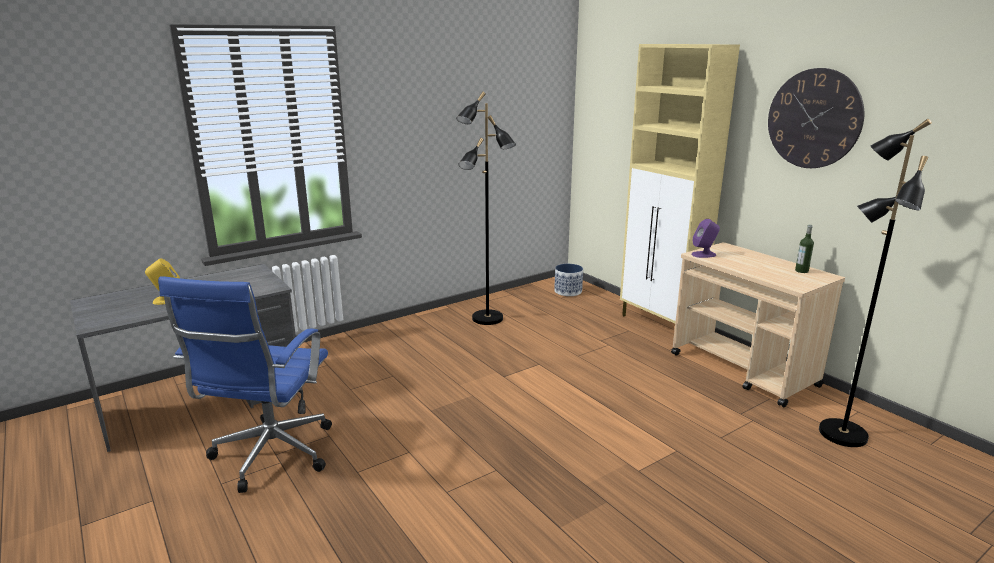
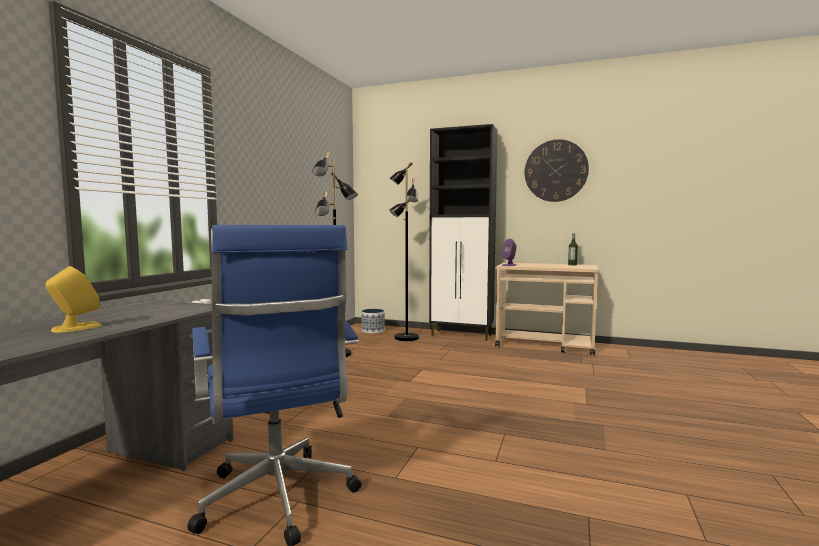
camera: 35 degrees left, 15 degrees down
beige cabinet [620,44,740,323] -> black cabinet [429,124,498,341]
black floor lamp [819,119,932,447] -> black floor lamp moved to [389,162,419,341]

